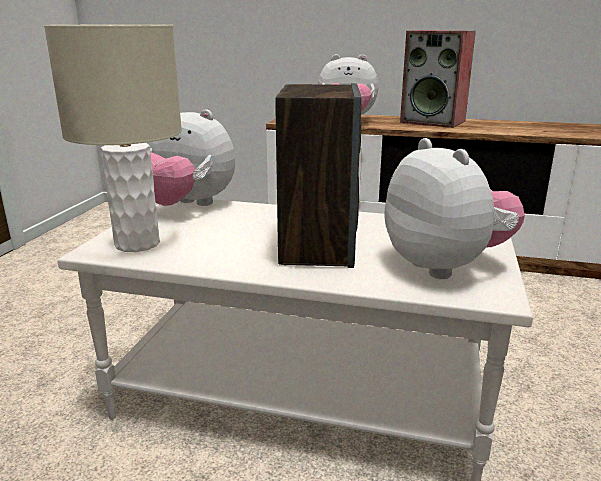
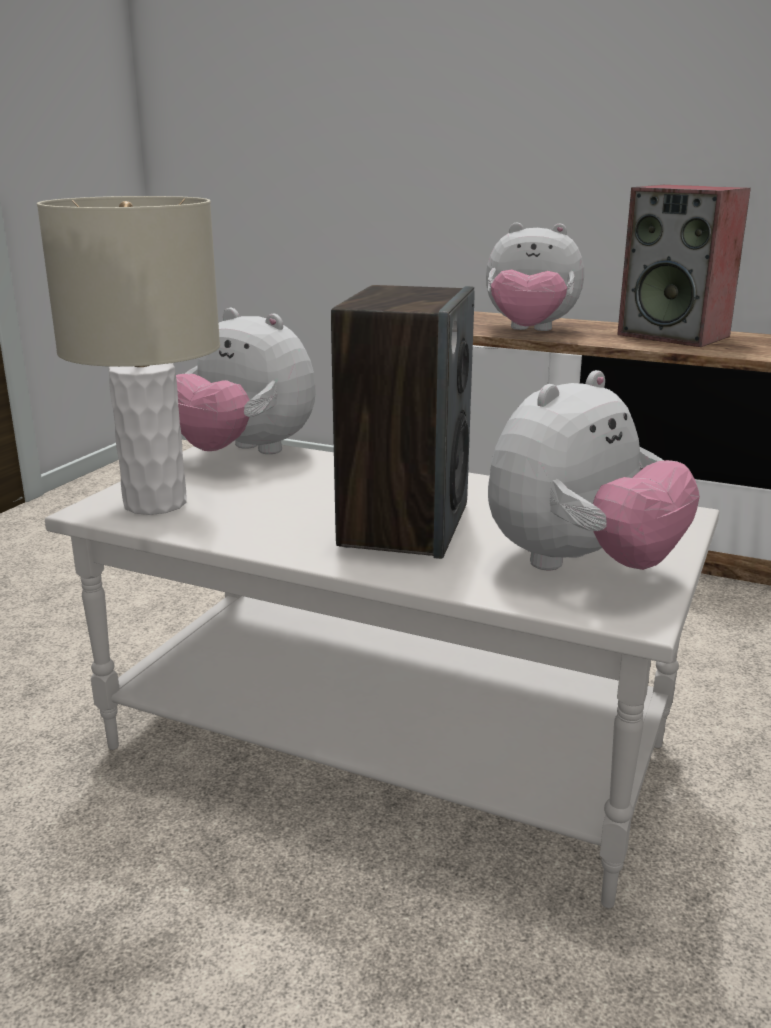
camera: 10 degrees right, 0 degrees up
plush toy [384,138,525,279] -> plush toy turned 60 degrees clockwise [488,370,700,570]

